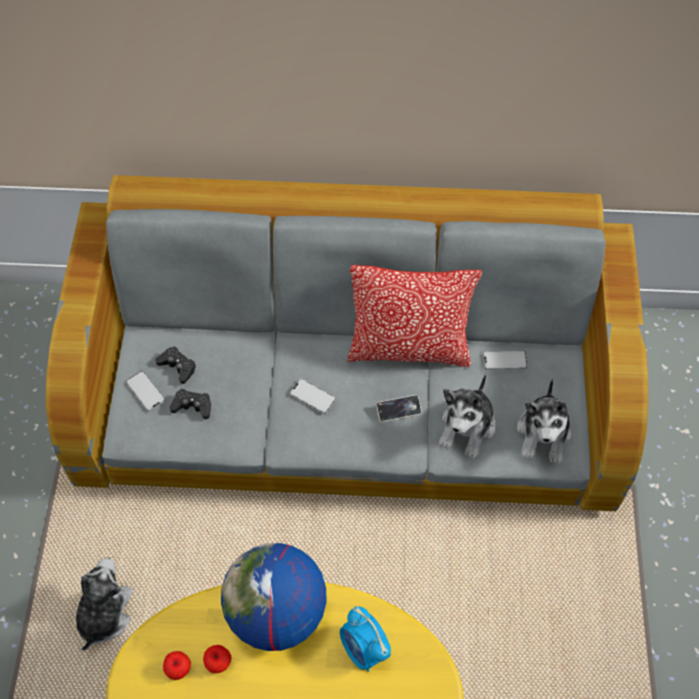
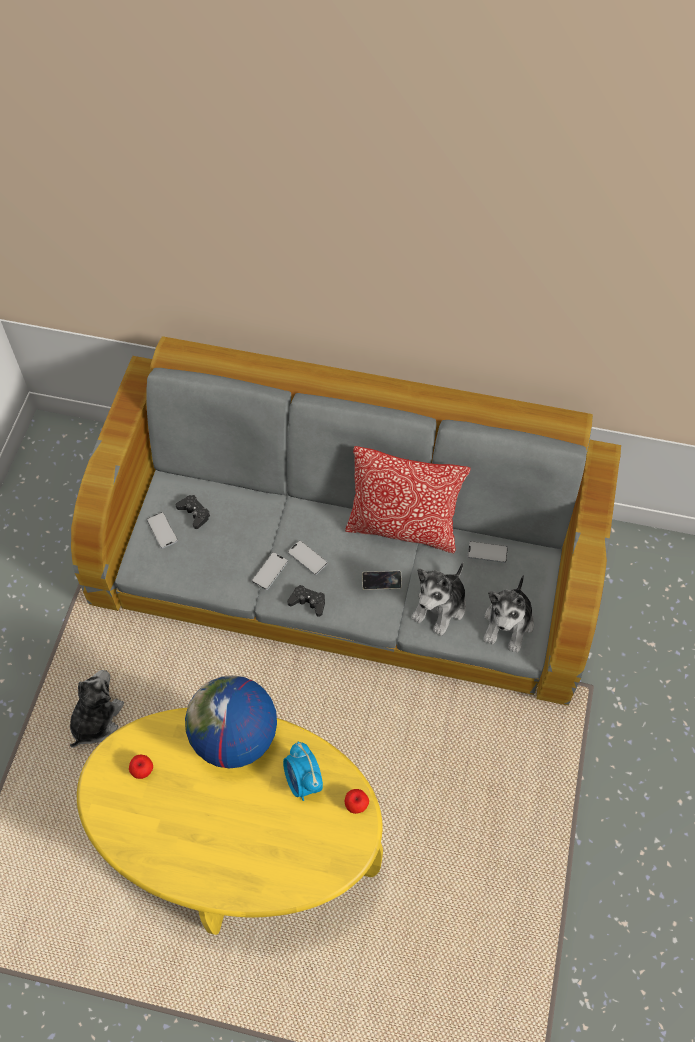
camera: 10 degrees right, 0 degrees up
black game controller [170,389,211,419] -> black game controller moved to [287,585,325,617]
apple [203,645,231,673] -> apple moved to [345,789,369,814]
none -> phone [252,552,288,590]

